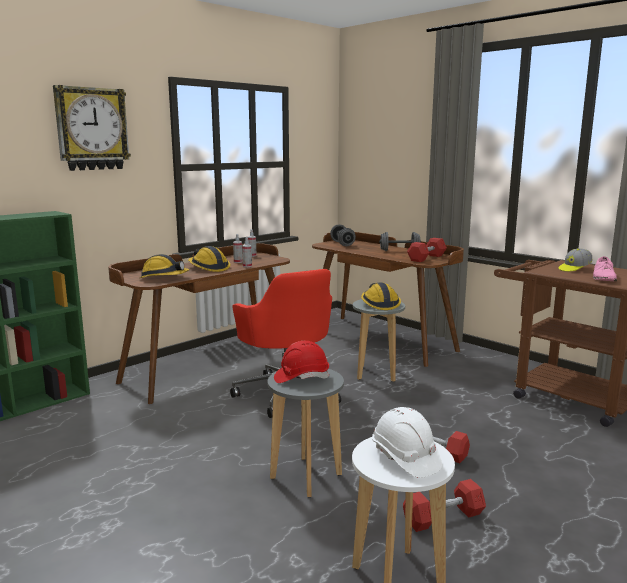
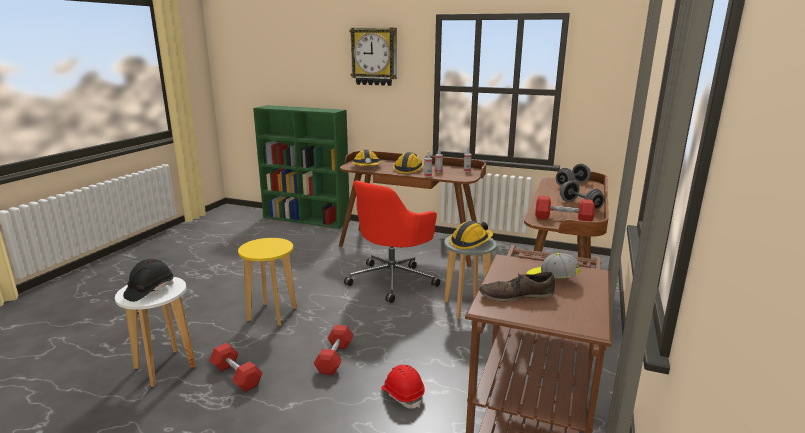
camera: 65 degrees right, 5 degrees up
grey stool [268,369,344,497] -> yellow stool [238,238,297,326]
red hard hat [274,341,329,383] -> red hard hat moved to [381,364,425,409]
white hard hat [372,407,442,478] -> black hard hat [123,259,174,302]
pink shoe [593,256,617,282] -> brown shoe [479,272,555,302]

